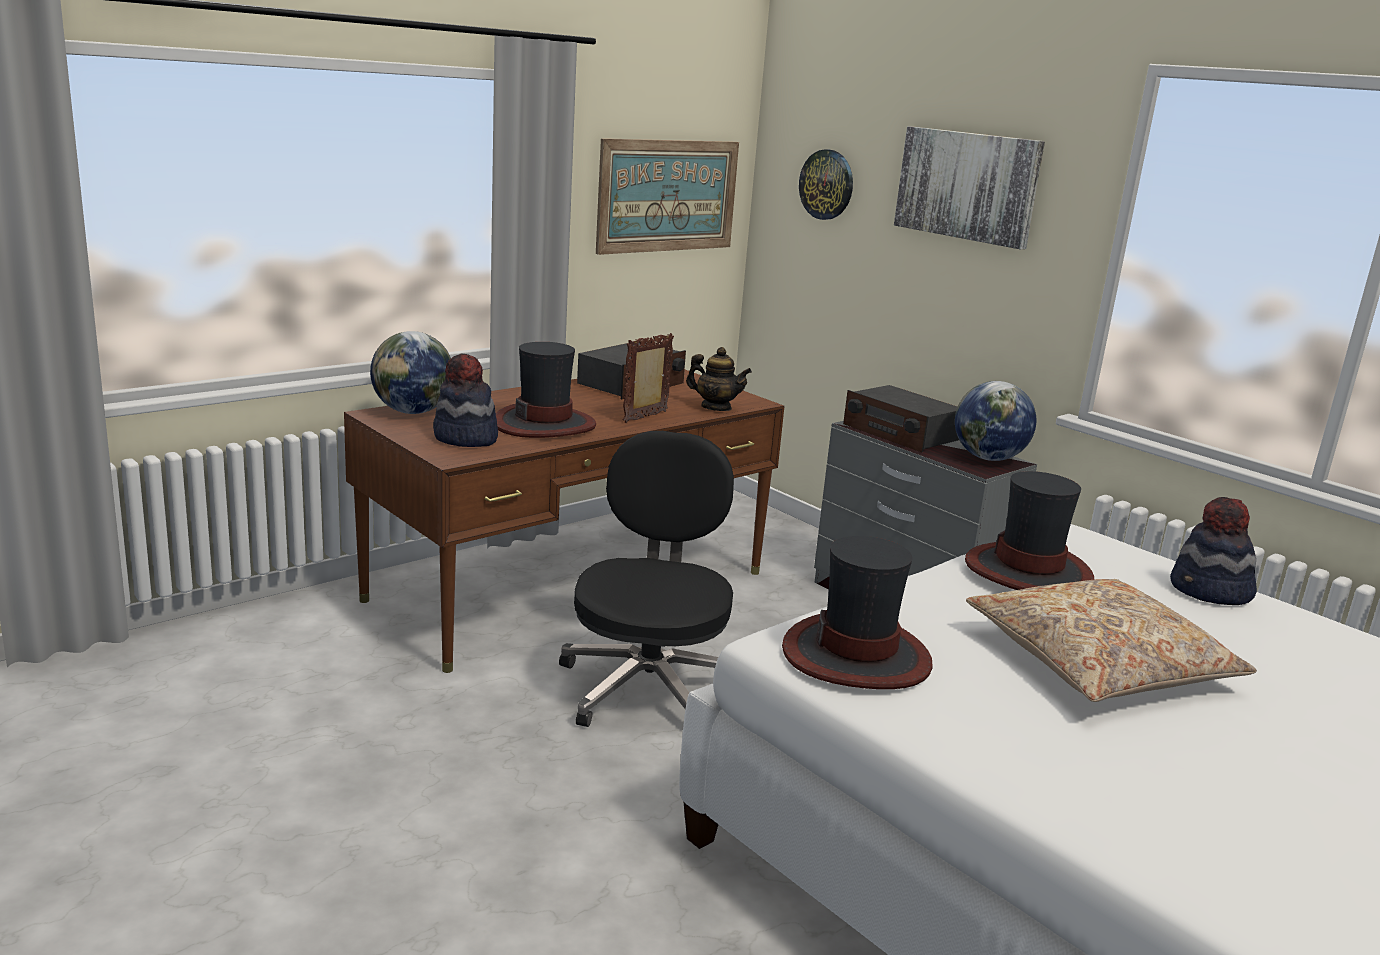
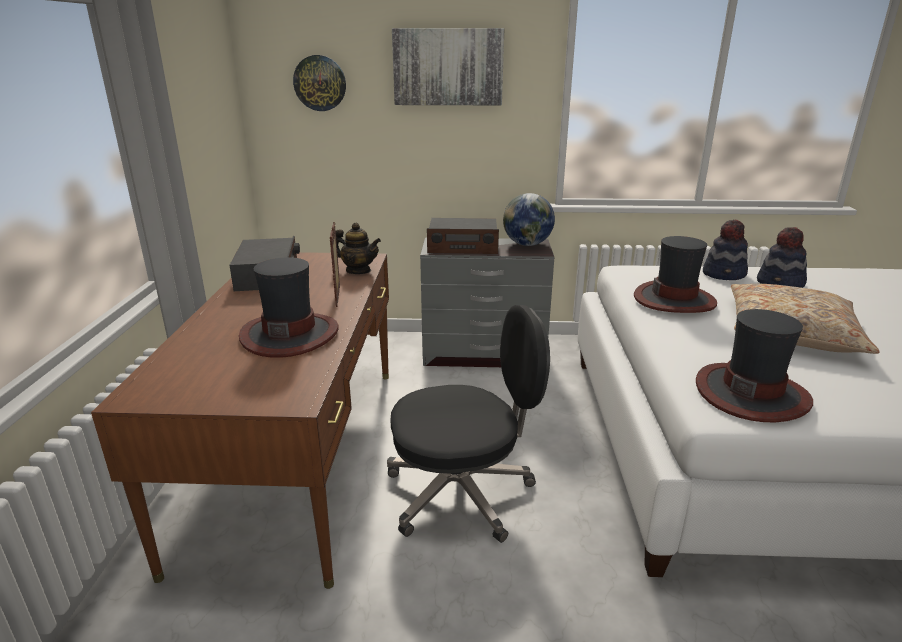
camera: 45 degrees left, 5 degrees up
globe [370,331,451,414] -> none
hat [433,353,498,447] -> hat moved to [757,227,807,288]
black office chair [559,431,734,727] -> black office chair turned 120 degrees clockwise [387,305,550,543]
picture [596,138,739,255] -> none
teapot [686,347,752,411] -> teapot turned 45 degrees clockwise [336,223,381,274]

